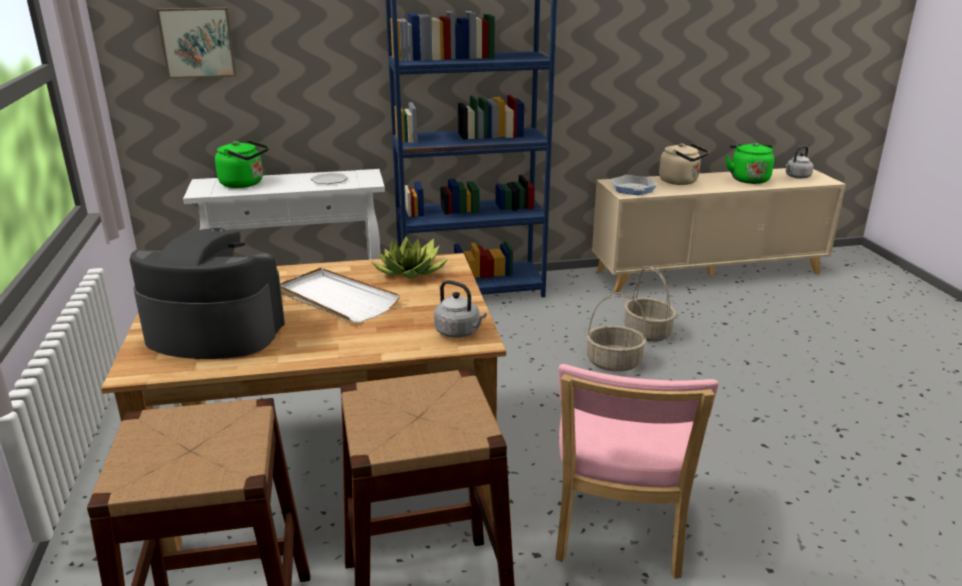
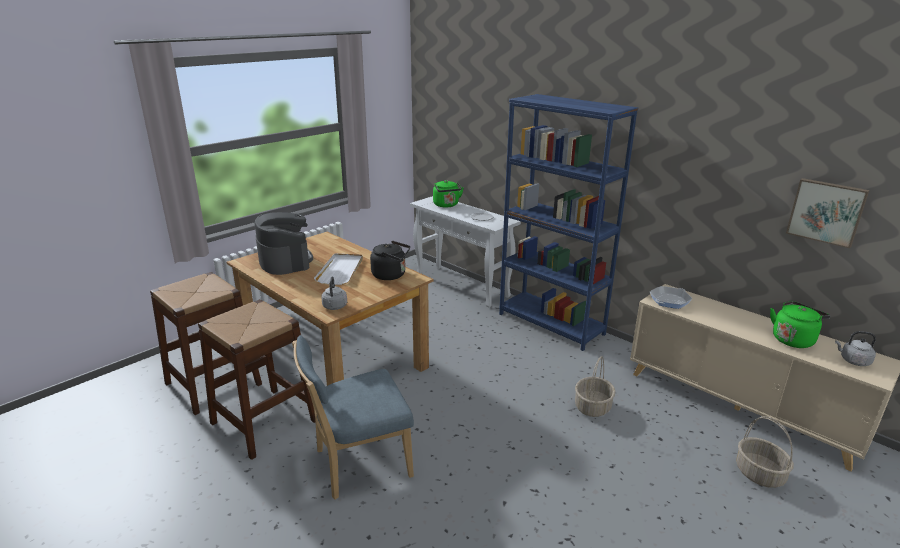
camera: 55 degrees right, 0 degrees up
picture [156,7,236,78] -> picture moved to [786,178,869,249]
potted plant [372,236,449,279] -> black kettle [370,241,410,280]
pink chair [555,364,719,579] -> blue chair [292,335,414,500]
basket [586,293,647,372] -> basket moved to [736,416,794,488]
beige kettle [659,143,709,185] -> none

